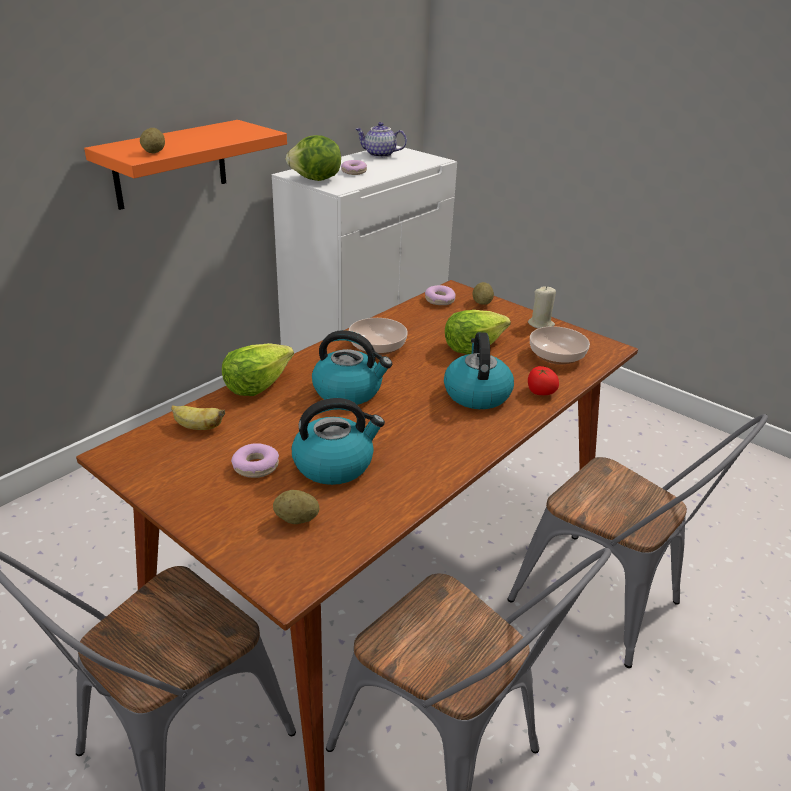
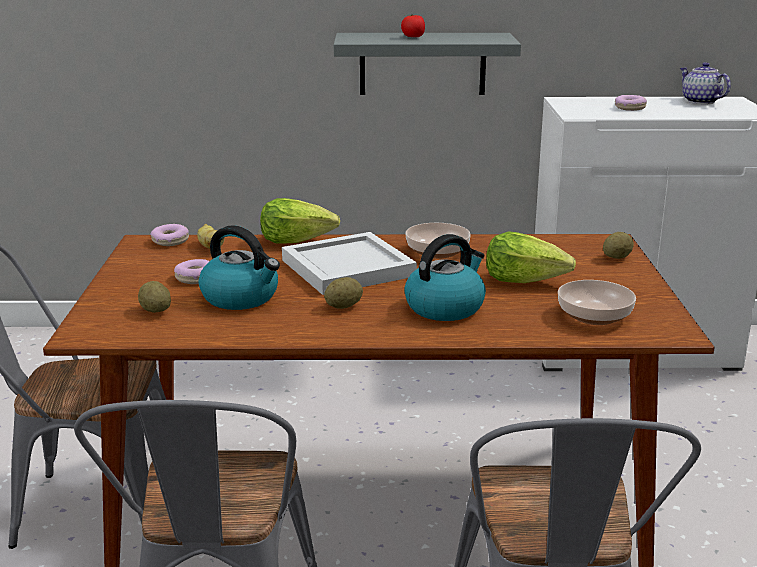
camera: 50 degrees right, 10 degrees down
orange shelf [84,120,287,210] -> grey shelf [334,33,521,95]
potato [140,128,165,153] -> potato moved to [324,277,363,309]
lettuce [286,135,341,181] -> none
kettle [312,330,392,405] -> white tray [282,232,417,295]
donut [425,285,456,305] -> donut moved to [150,224,189,246]
beige candle [528,286,556,329] -> none
tomato [528,366,559,395] -> tomato moved to [401,15,425,37]

